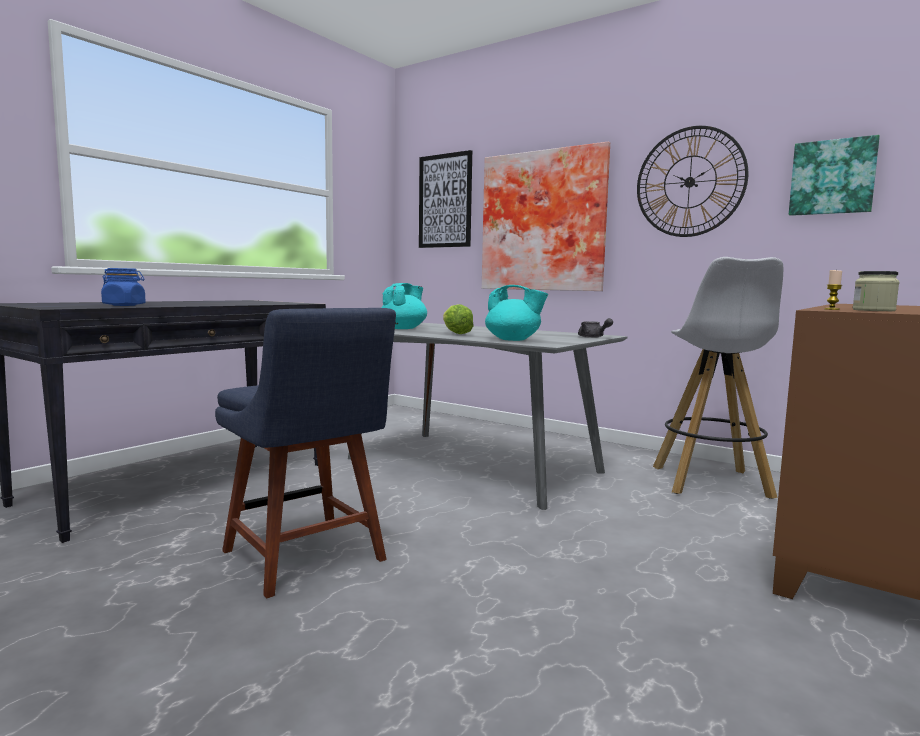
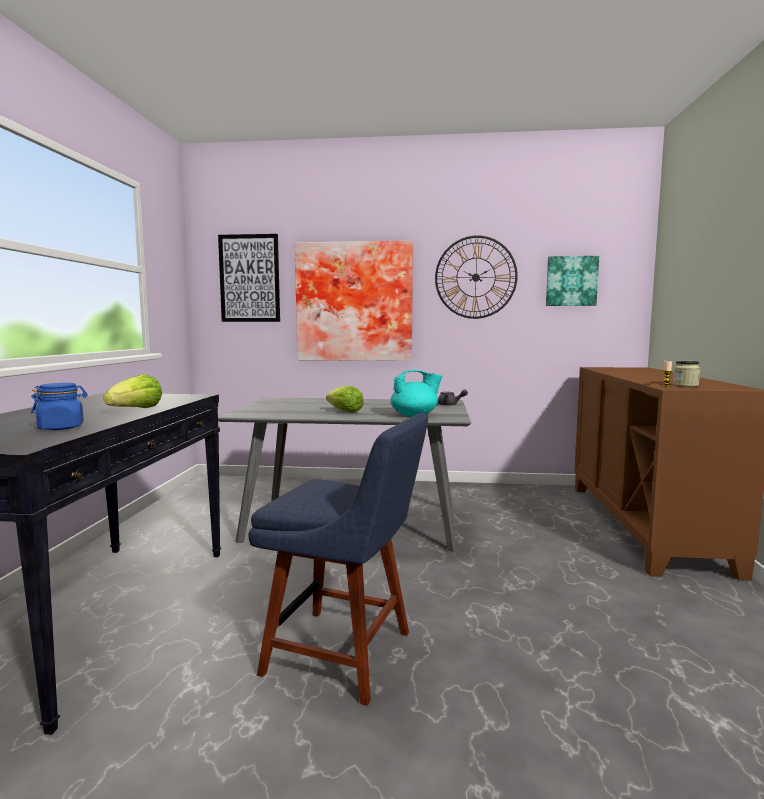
camera: 30 degrees left, 0 degrees up
turquoise teapot [382,283,427,329] -> none
white stool [653,257,783,499] -> none
none -> lettuce [103,374,162,408]

